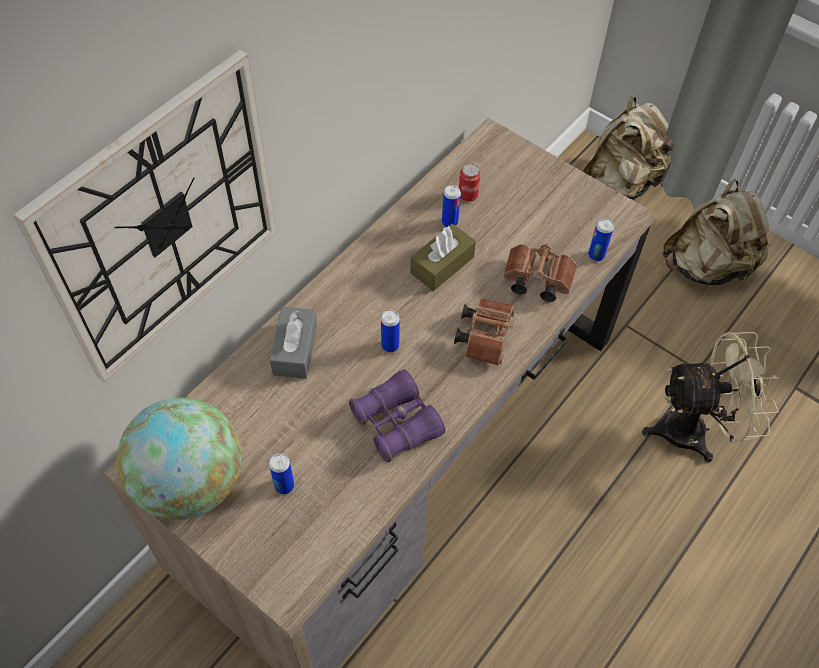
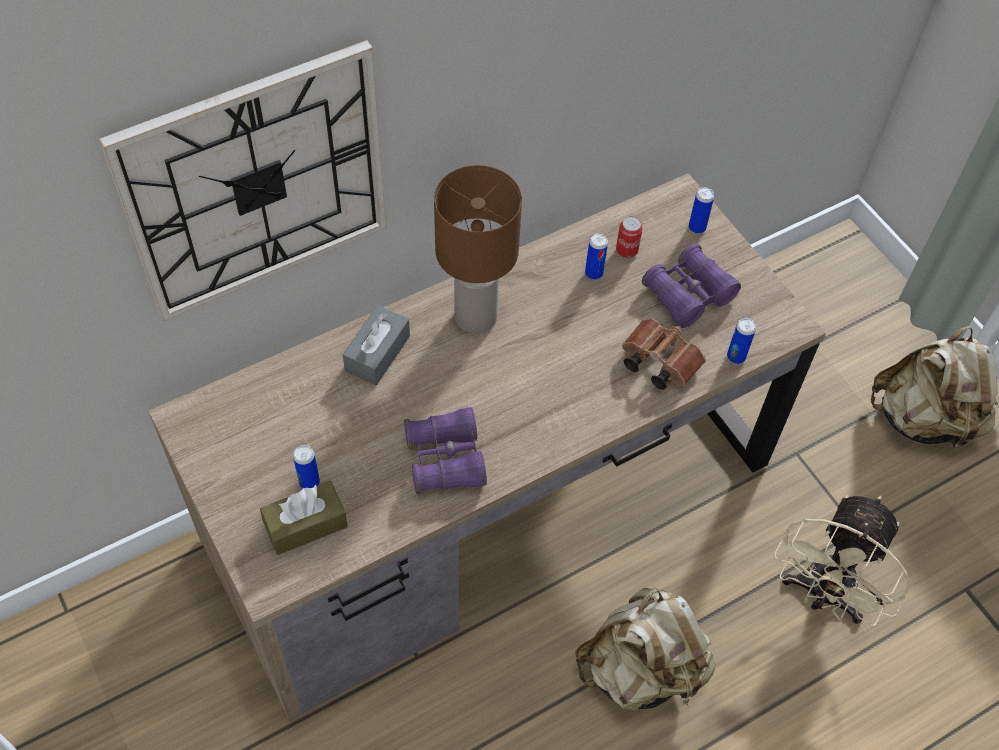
camera: 20 degrees right, 0 degrees up
globe [117,398,242,520] -> none
can [381,310,400,352] -> can moved to [689,187,714,234]
brown tissue box [410,224,476,291] -> brown tissue box moved to [260,481,348,555]
brown binoculars [454,298,516,366] -> none
beige backpack [583,96,674,199] -> beige backpack moved to [575,587,716,711]
beige fan [642,332,779,463] -> beige fan turned 105 degrees clockwise [774,495,910,627]
none -> brown table lamp [434,165,522,334]
none -> purple binoculars [642,243,741,328]

